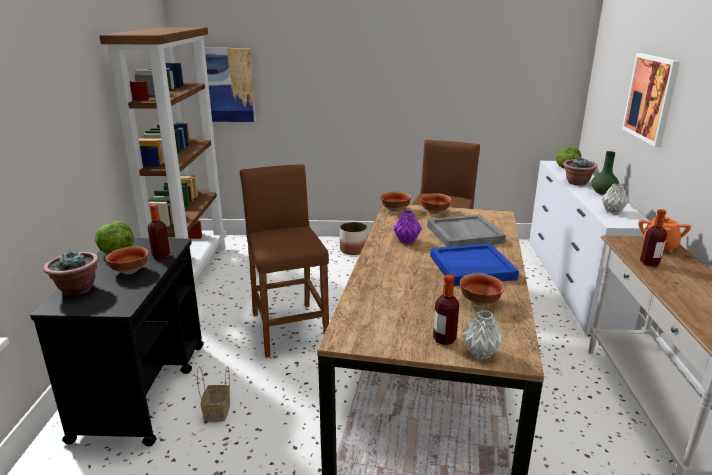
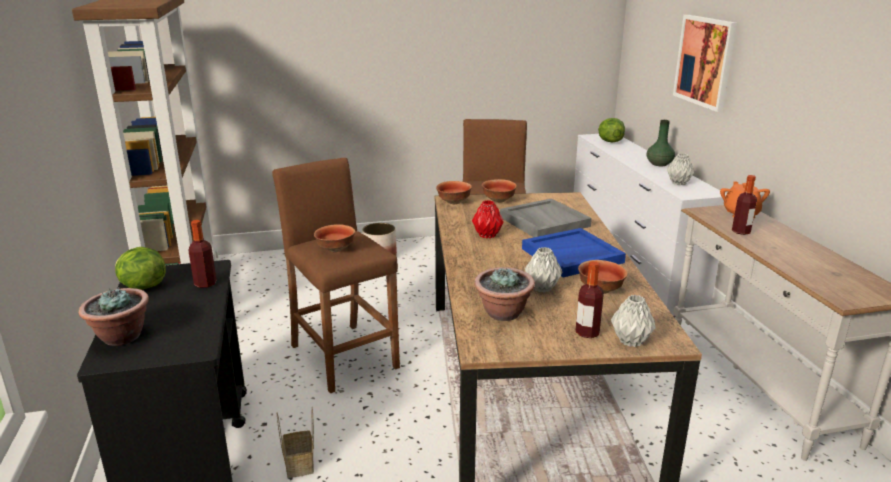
camera: 15 degrees left, 0 degrees up
bowl [105,246,148,274] -> bowl moved to [314,224,355,252]
picture [205,48,256,122] -> none
purple vase [394,210,422,244] -> red vase [472,200,504,239]
potted plant [563,158,597,186] -> potted plant moved to [474,267,535,321]
none -> grey vase [525,247,562,292]

